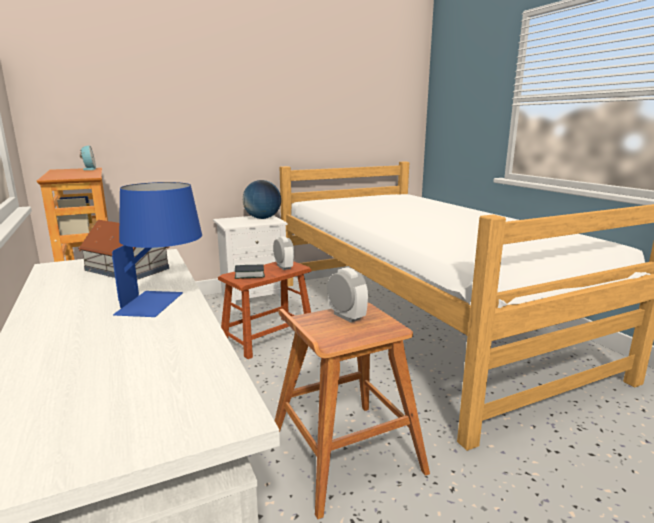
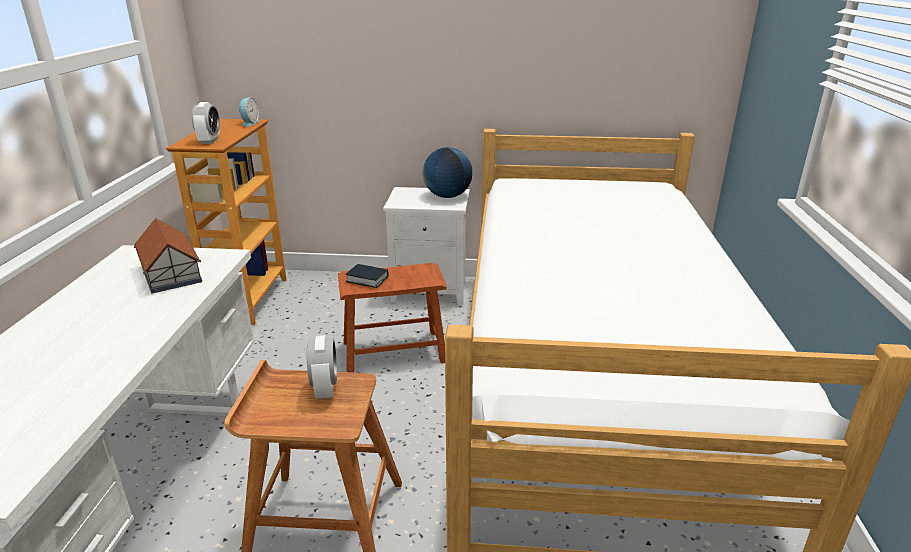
camera: 30 degrees right, 10 degrees up
blue table lamp [112,182,202,317] -> none
alarm clock [273,236,294,270] -> alarm clock moved to [192,102,220,144]

